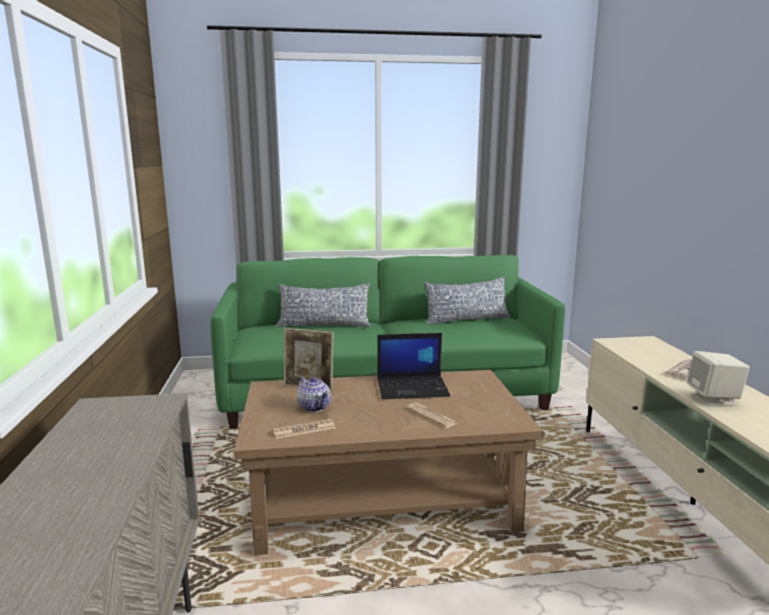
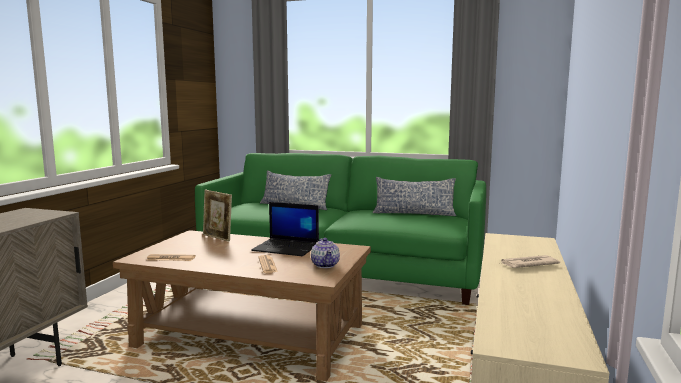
camera: 25 degrees right, 5 degrees down
teapot [297,377,331,412] -> teapot moved to [311,238,340,268]
beige speaker [687,351,749,406] -> none

